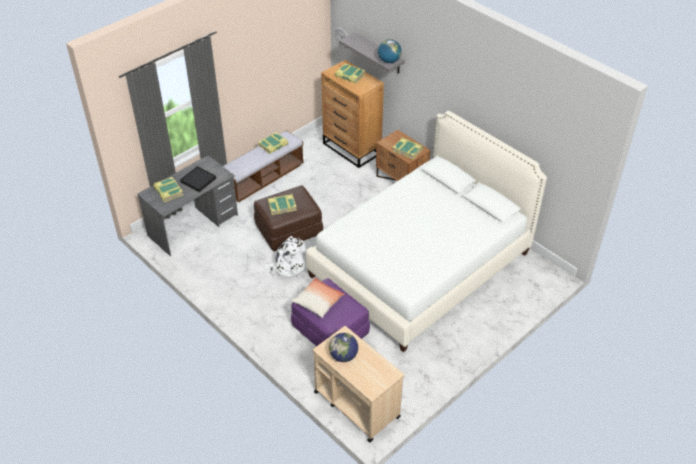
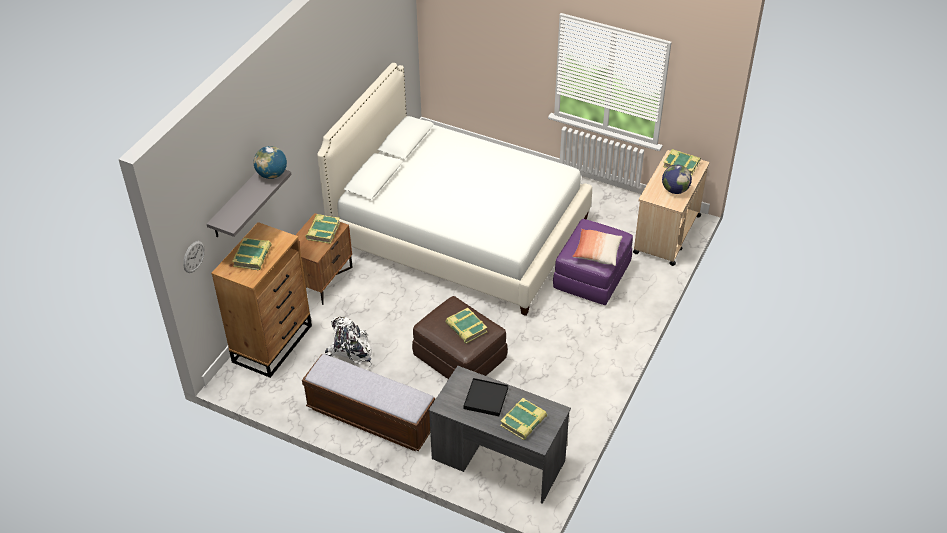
camera: 110 degrees left, 0 degrees up
book [258,132,288,154] -> book moved to [663,149,701,176]
white backpack [266,236,307,278] -> white backpack moved to [325,317,372,370]

